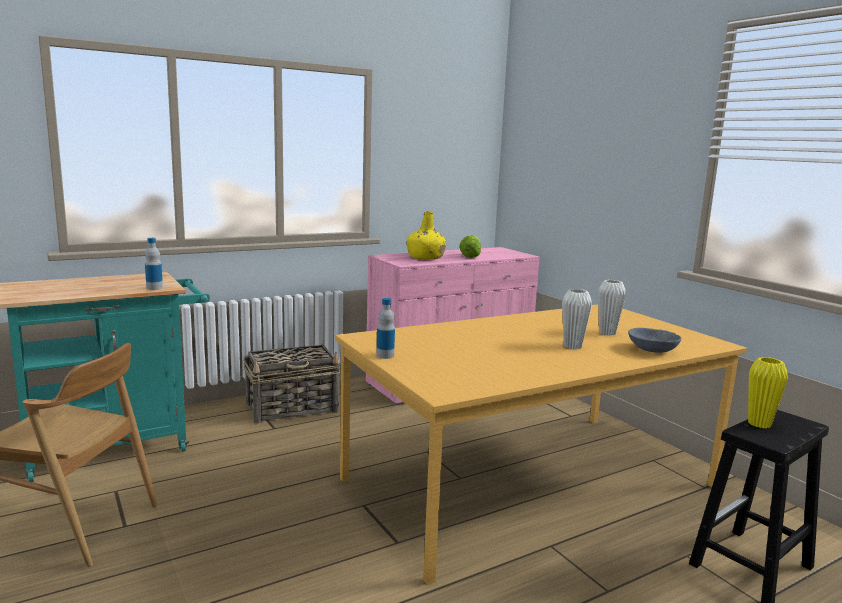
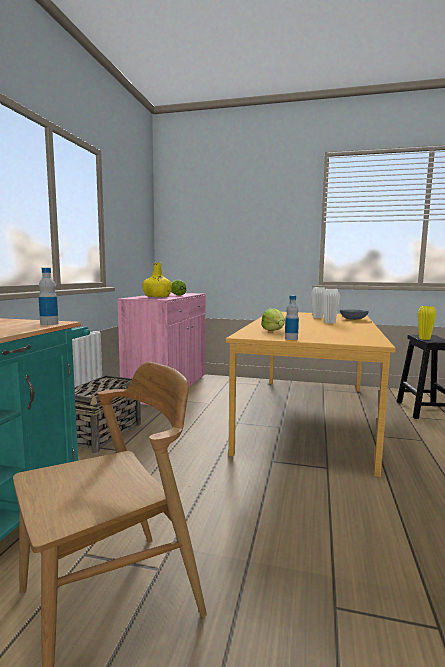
camera: 45 degrees left, 5 degrees down
none -> lettuce [261,308,285,331]

